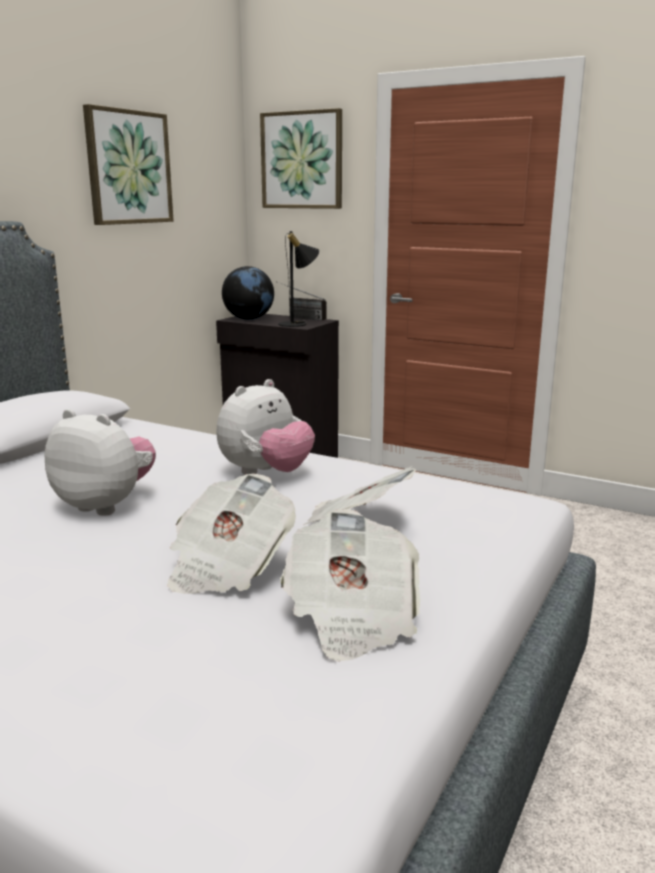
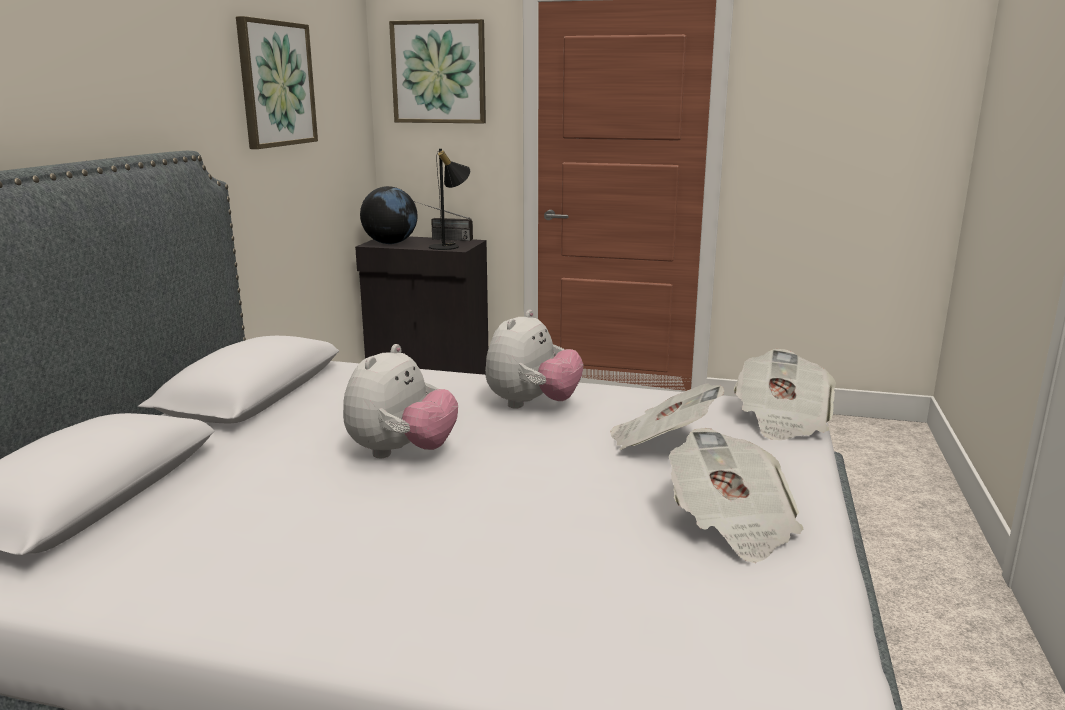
camera: 15 degrees left, 0 degrees up
plush toy [45,409,156,516] -> plush toy turned 105 degrees clockwise [343,344,458,458]
newspaper [167,473,296,594] -> newspaper moved to [734,349,836,440]

